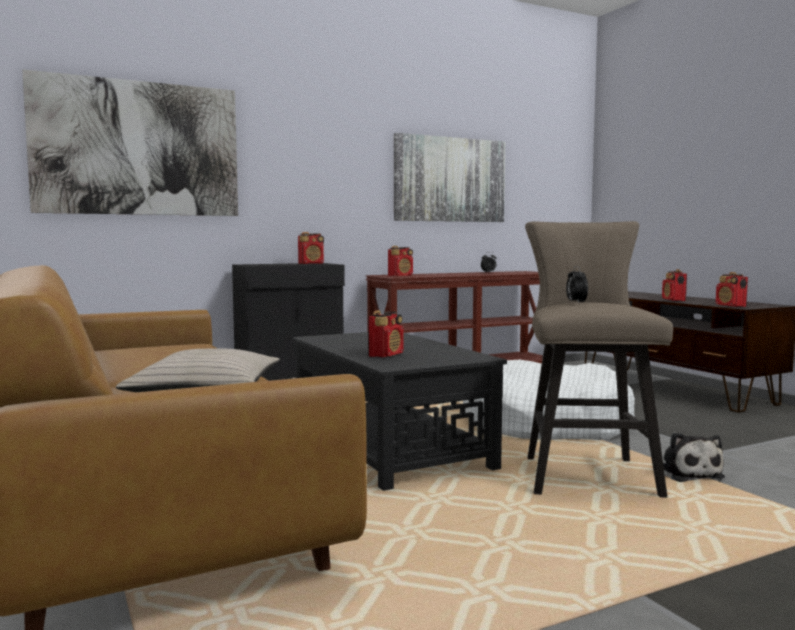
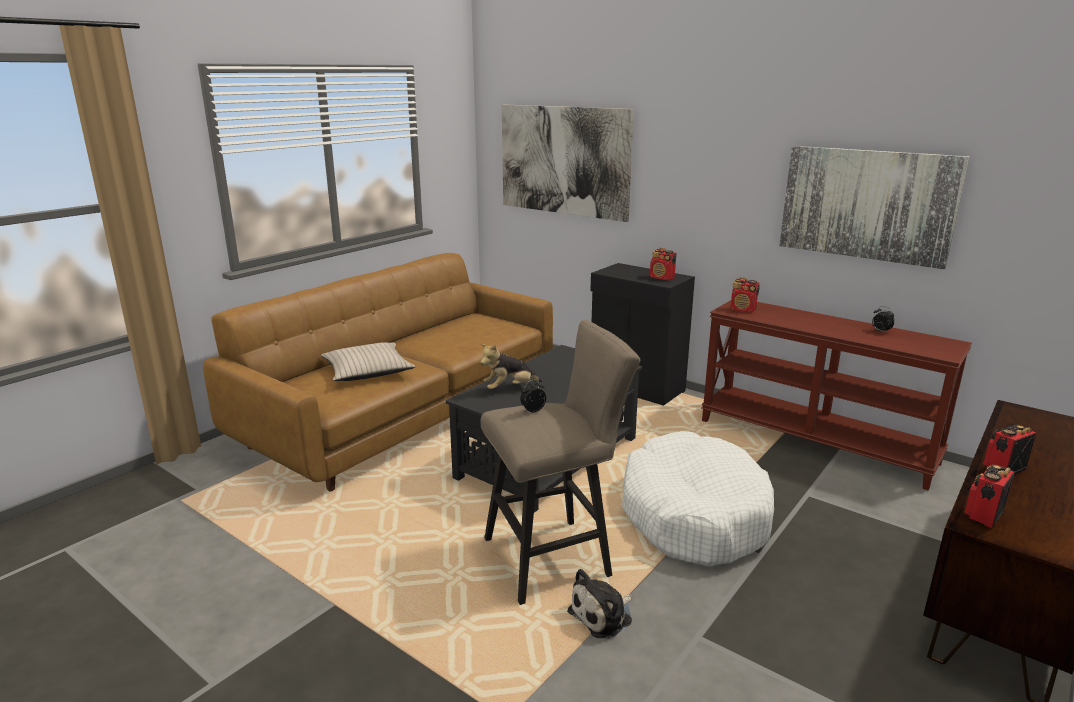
camera: 65 degrees right, 15 degrees up
radio [368,310,403,358] -> plush toy [480,344,543,389]

